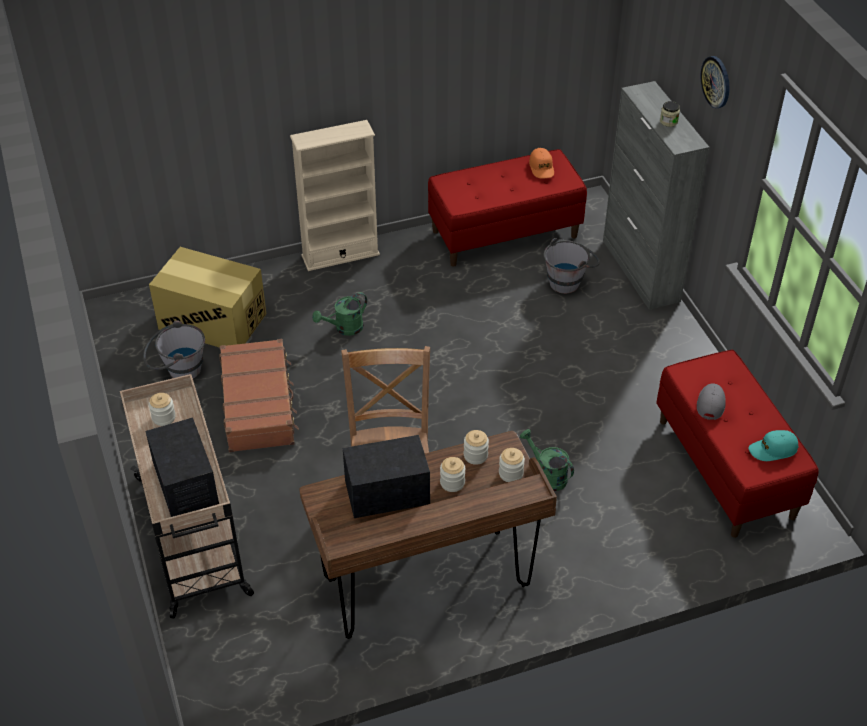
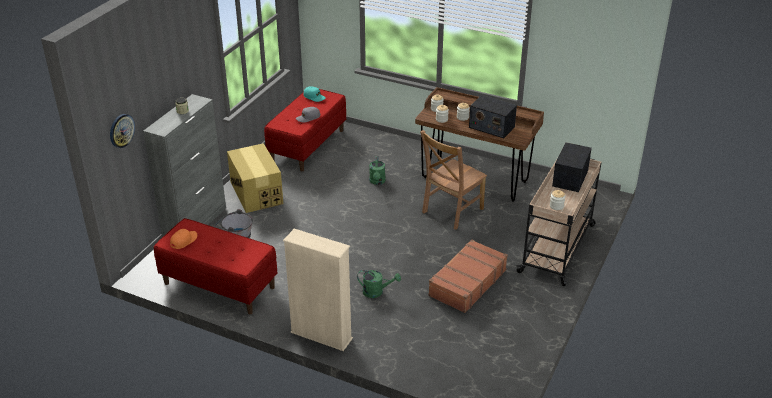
camera: 135 degrees left, 10 degrees down
grey bucket [143,321,205,379] -> none
cardboard box [149,247,266,348] -> cardboard box moved to [227,143,283,213]
wall clock [701,56,729,108] -> wall clock moved to [110,114,135,148]

